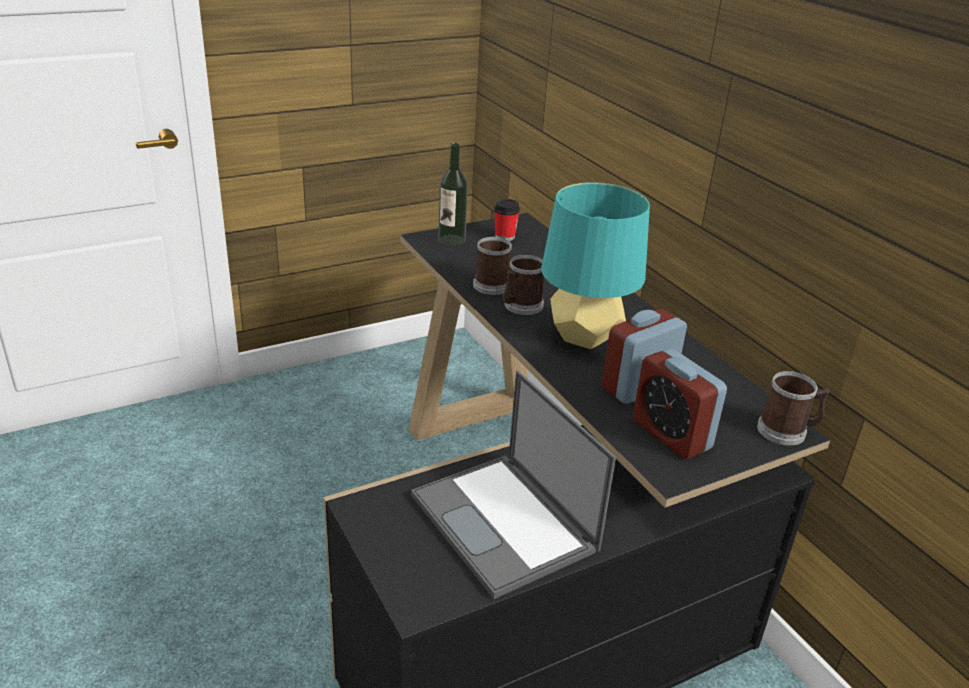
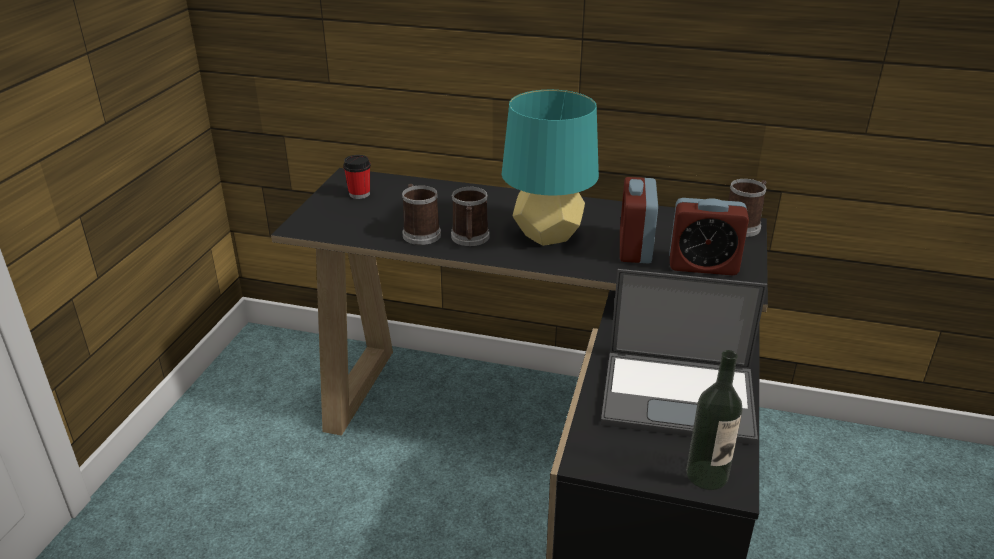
camera: 45 degrees left, 0 degrees up
bottle [438,143,468,246] -> bottle moved to [686,350,743,490]

